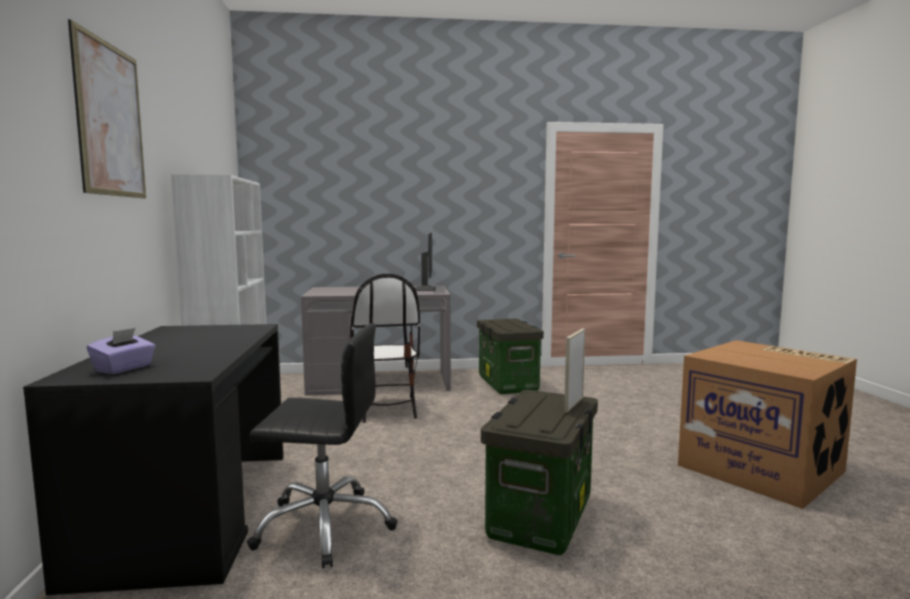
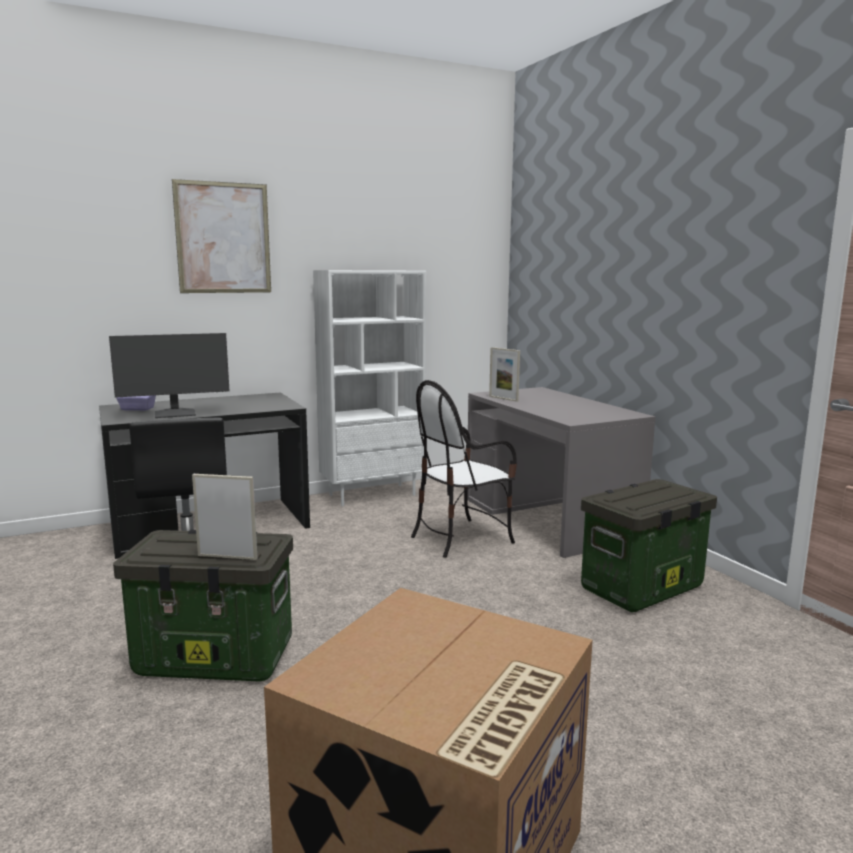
camera: 70 degrees right, 5 degrees up
monitor [415,232,436,291] -> monitor moved to [109,333,229,418]
none -> picture frame [489,347,520,402]

